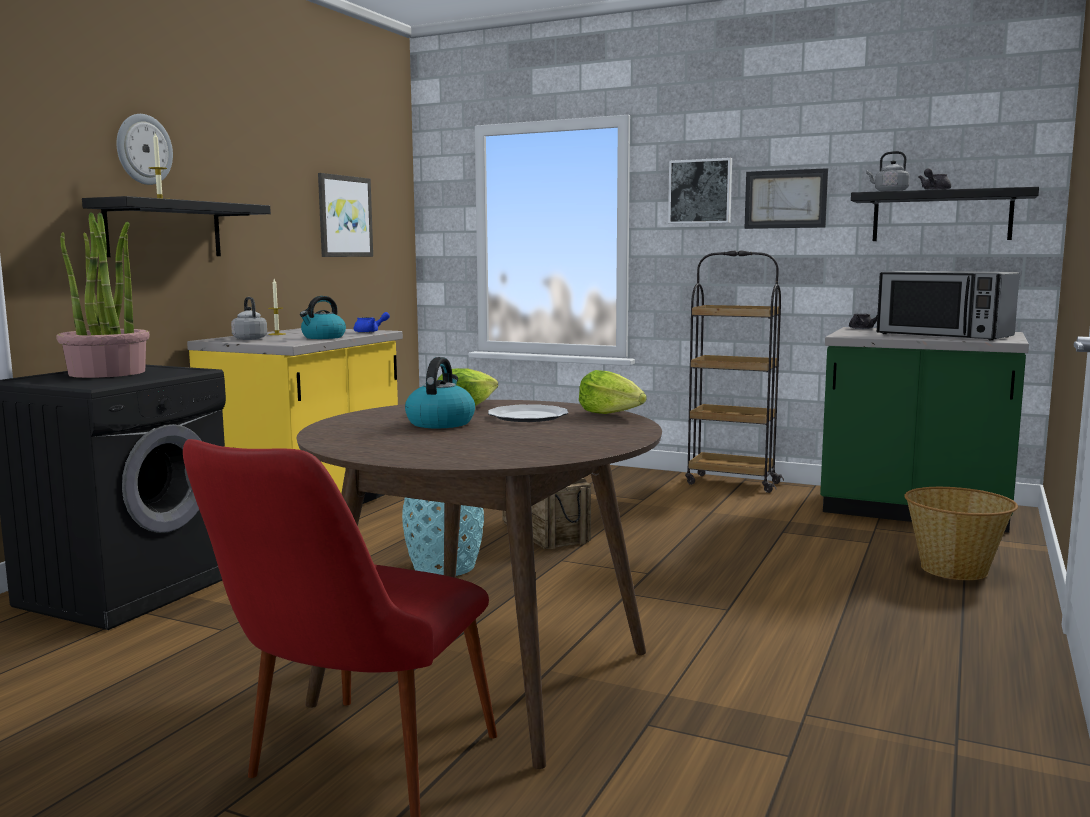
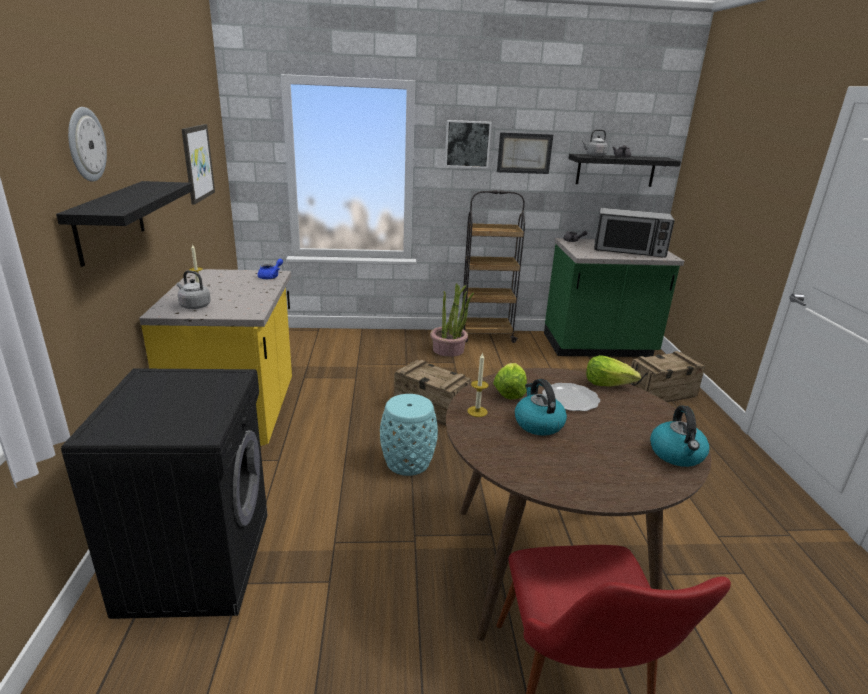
camera: 30 degrees left, 15 degrees up
potted plant [57,212,150,378] -> potted plant moved to [430,283,474,357]
candle [149,133,167,199] -> candle moved to [467,352,489,417]
kettle [300,296,346,339] -> kettle moved to [650,405,710,467]
basket [904,487,1018,580] -> crate [629,351,705,402]

